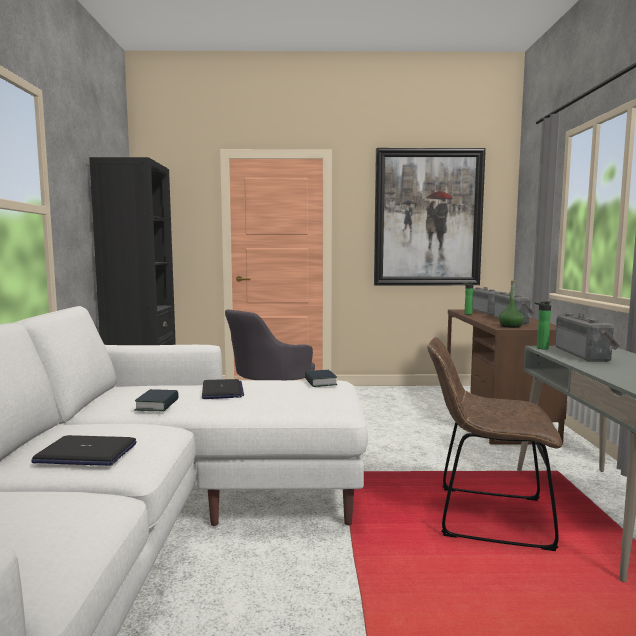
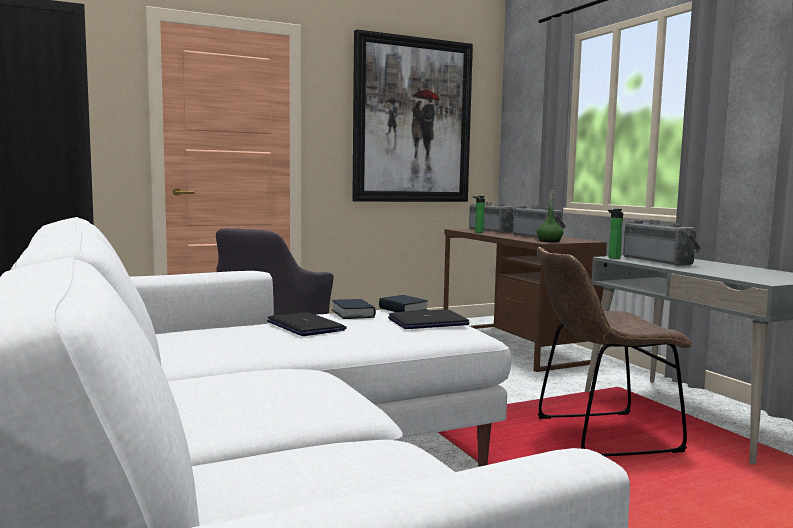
camera: 25 degrees left, 0 degrees up
laptop [31,435,137,466] -> laptop moved to [388,309,470,329]
book [134,389,179,412] -> book moved to [332,299,376,319]

